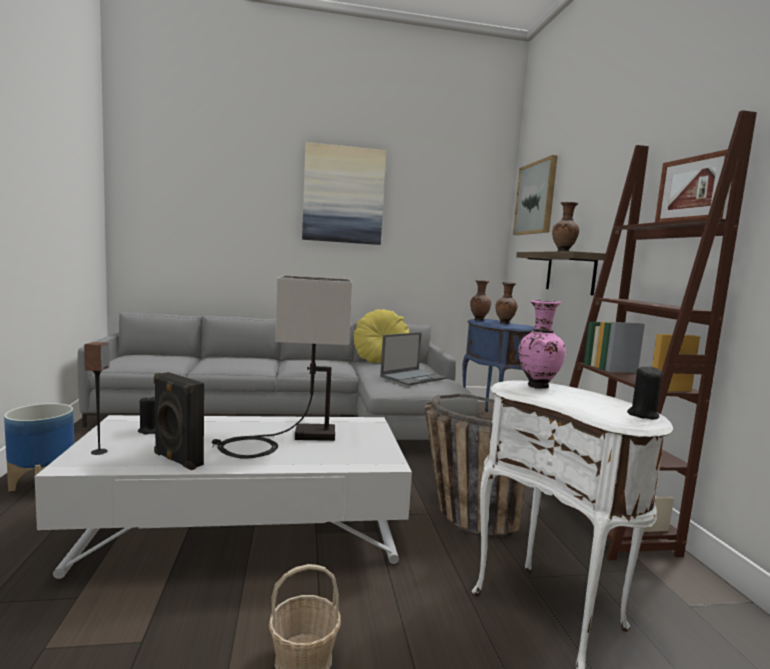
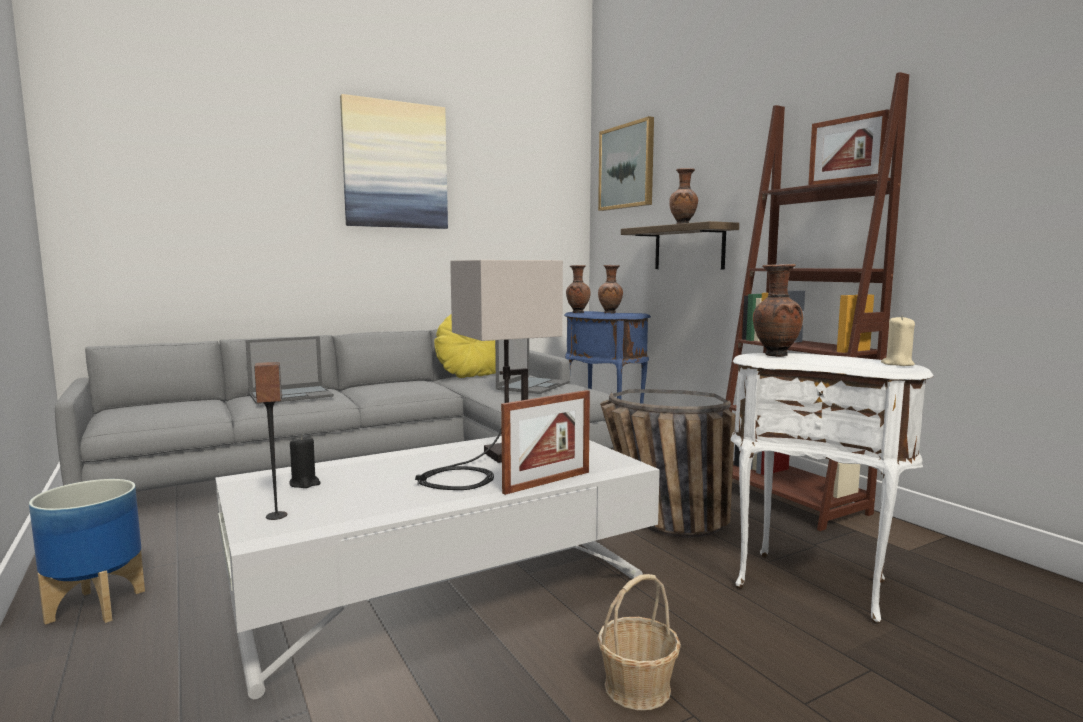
camera: 20 degrees left, 0 degrees up
black speaker [154,372,204,470] -> none
pink vase [518,300,566,389] -> brown vase [753,264,803,357]
black candle [627,365,663,419] -> beige candle [881,315,915,366]
none -> laptop [245,336,334,404]
none -> picture frame [501,390,590,495]

